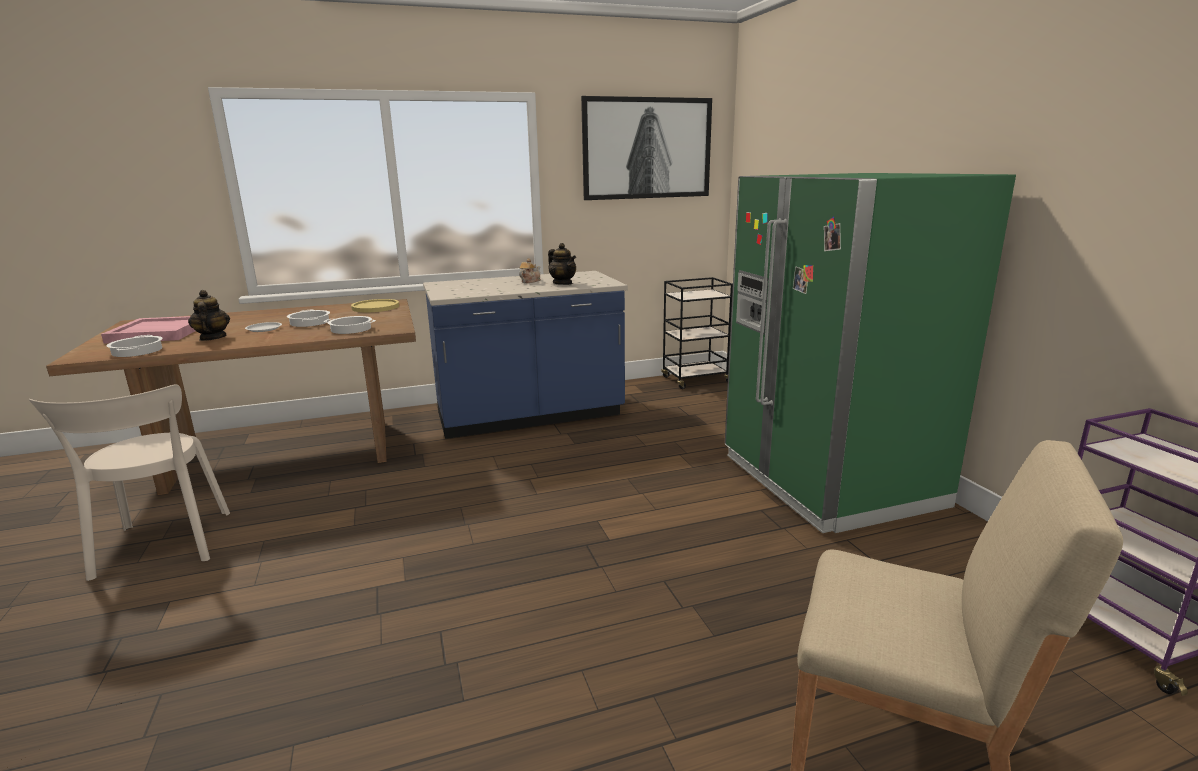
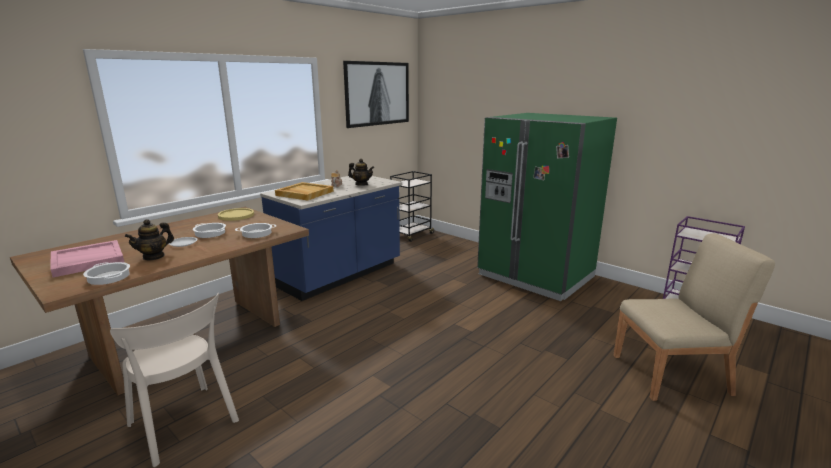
camera: 30 degrees left, 0 degrees up
teapot [188,290,230,341] -> teapot turned 90 degrees counterclockwise [125,219,174,261]
none -> beige tray [275,182,333,201]

